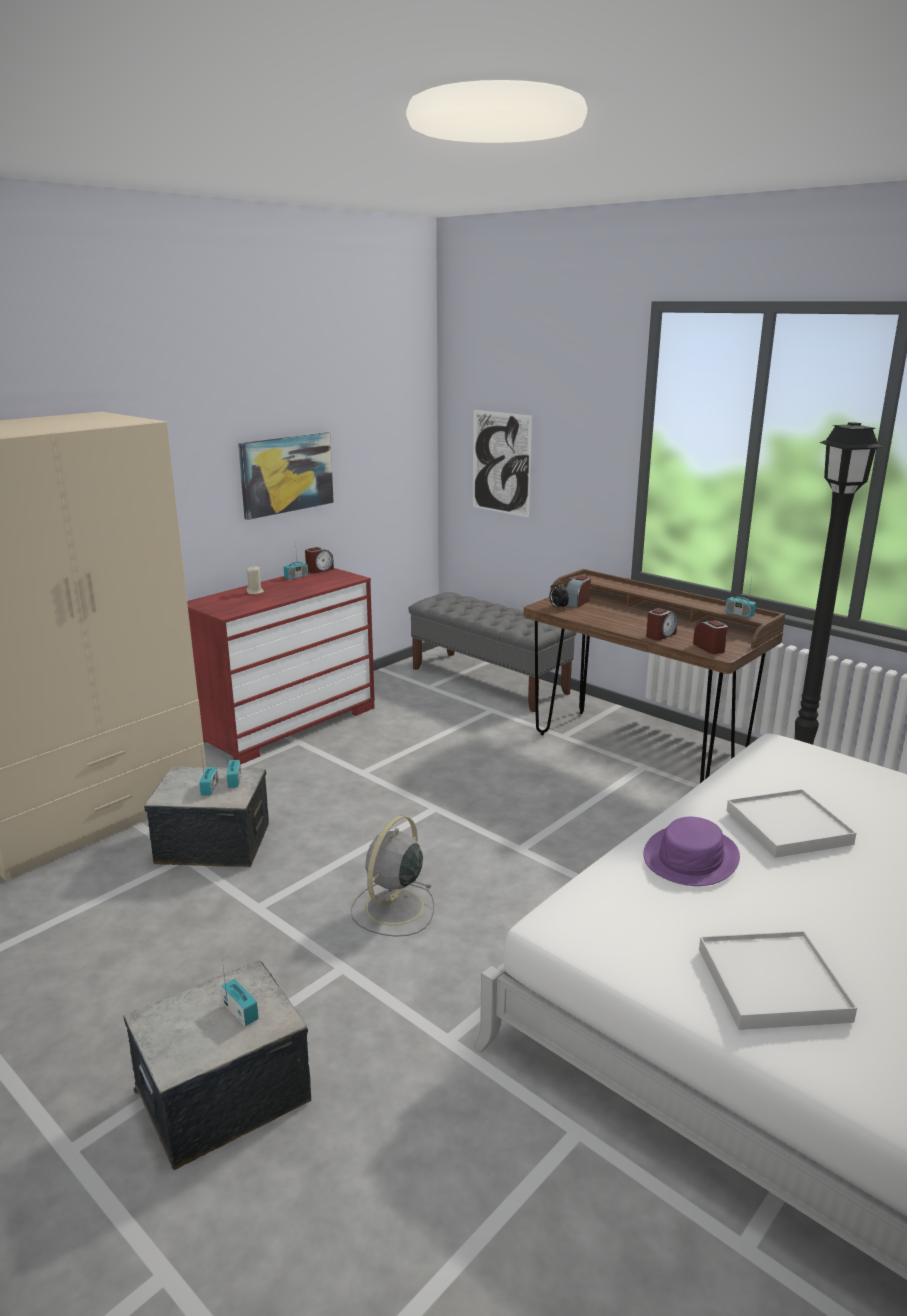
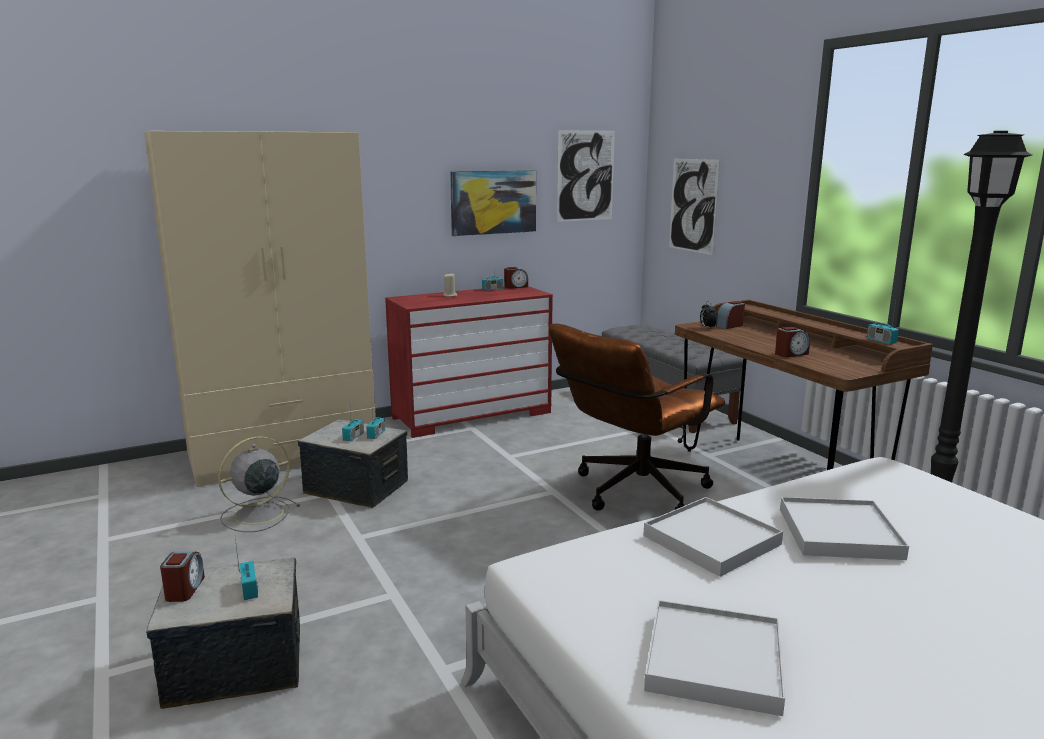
camera: 20 degrees right, 5 degrees down
grey fan [351,816,434,937] -> grey fan moved to [218,436,300,532]
purple hat [643,817,740,886] -> white tray [643,497,783,577]
alarm clock [693,620,728,654] -> alarm clock moved to [160,552,205,602]
none -> brown office chair [549,324,725,511]
none -> picture [557,130,615,222]

